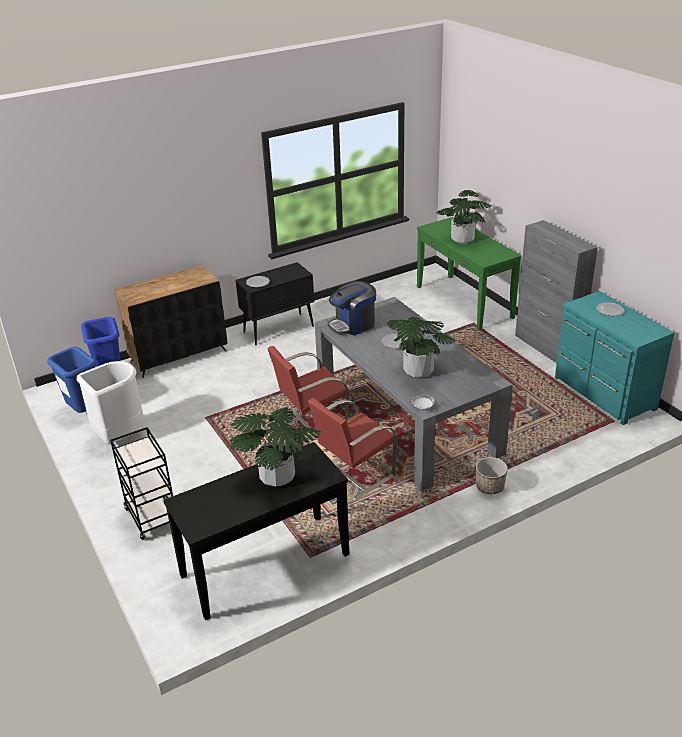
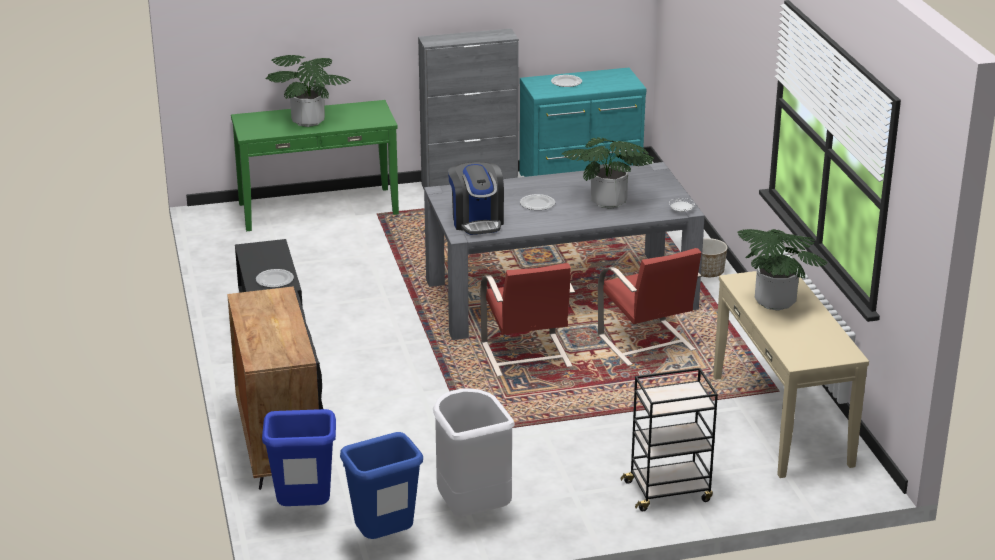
camera: 75 degrees left, 5 degrees down
black console table [163,442,350,620] -> beige console table [713,271,869,478]

